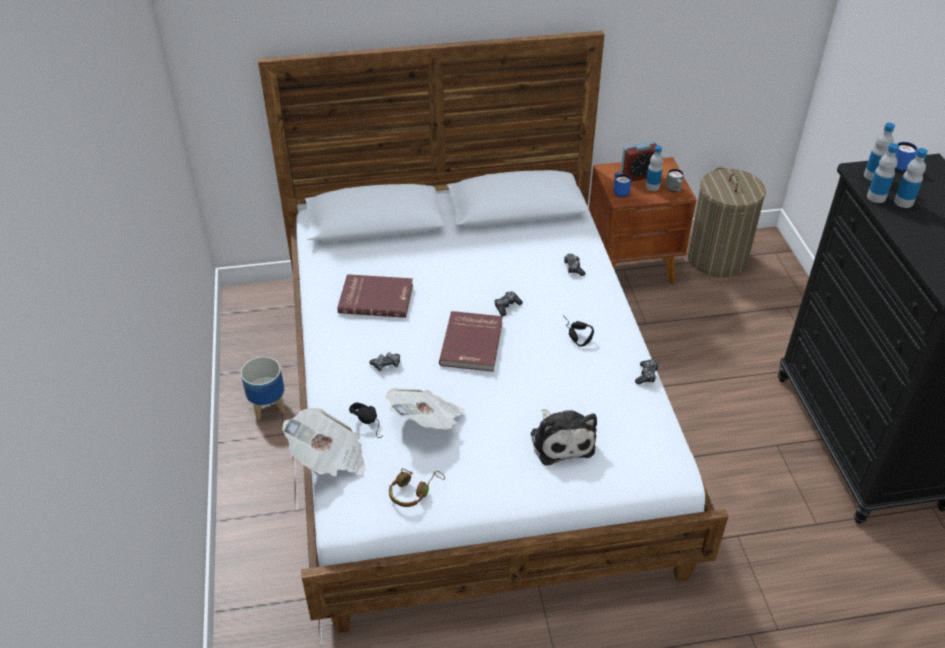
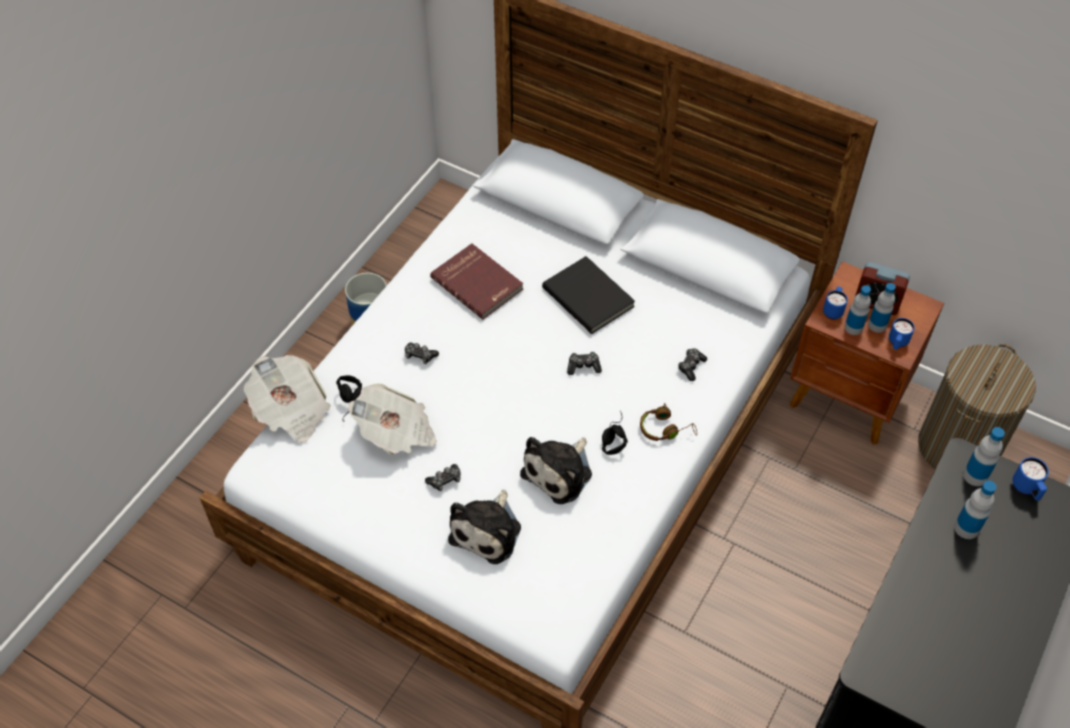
camera: 40 degrees right, 10 degrees up
brown headphones [389,468,445,507] -> brown headphones moved to [640,403,697,441]
red book [439,311,503,372] -> none
game controller [635,359,660,385] -> game controller moved to [425,464,461,491]
grey mug [666,169,684,192] -> blue mug [889,318,915,350]
bottle [867,143,899,203] -> bottle moved to [844,285,871,335]
none -> plush toy [520,437,592,504]
none -> black book [542,256,635,334]

